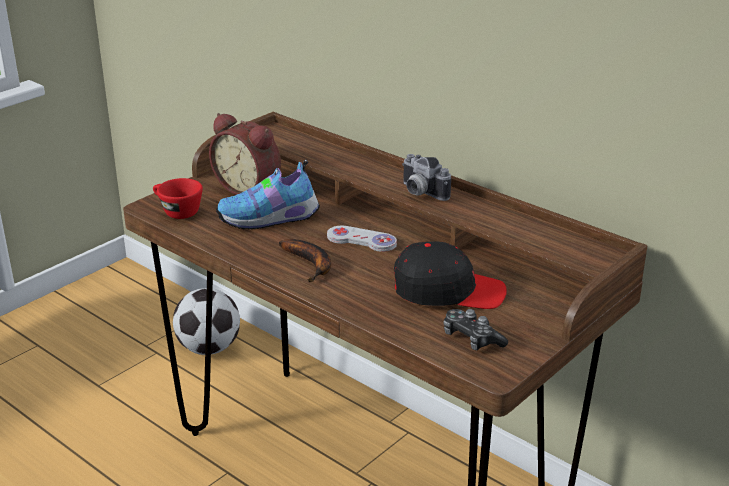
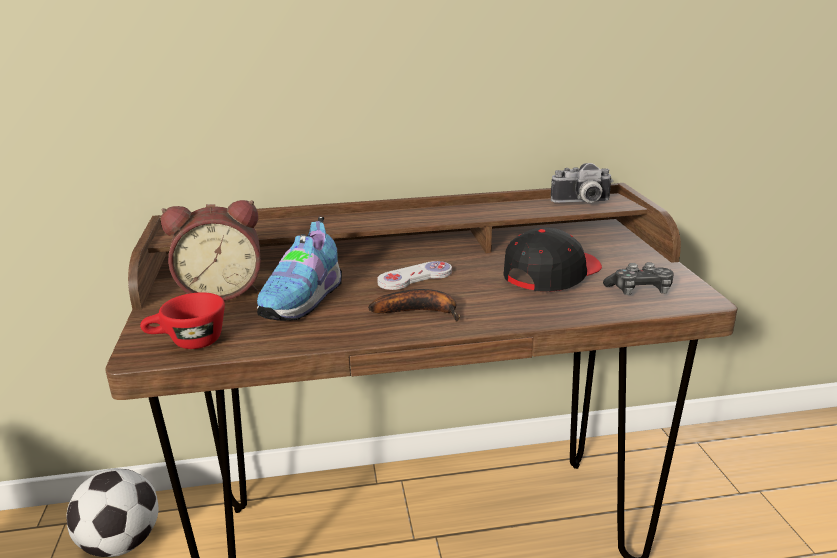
camera: 50 degrees left, 5 degrees down
camera [402,154,451,201] -> camera moved to [551,163,613,203]

